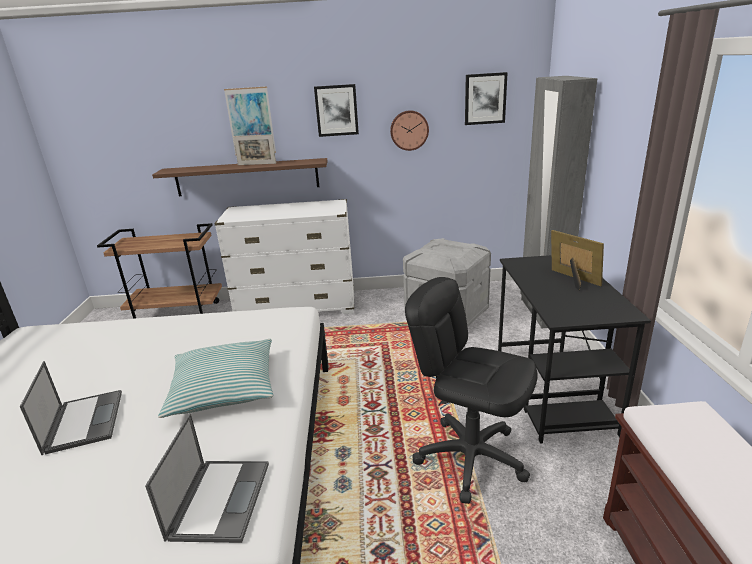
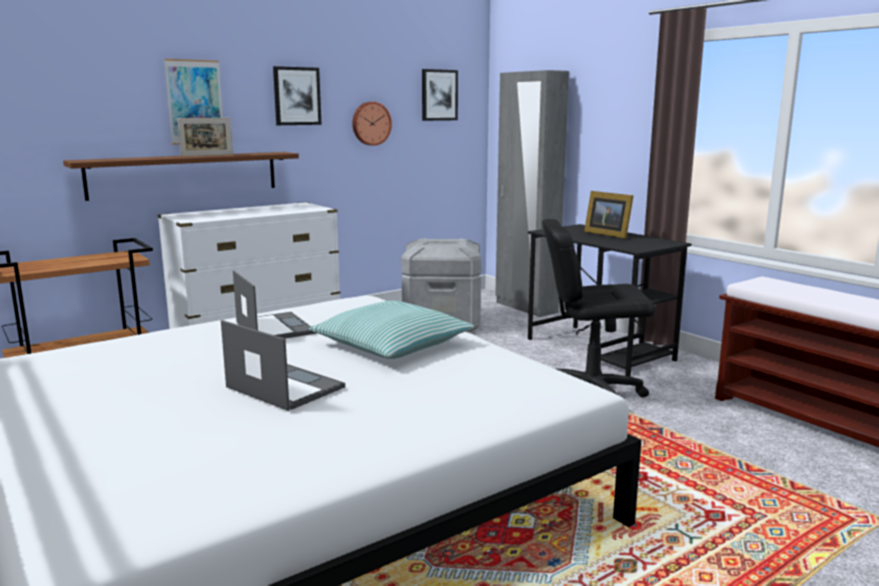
camera: 35 degrees left, 10 degrees down
laptop [145,413,269,543] -> laptop moved to [233,271,316,339]
picture frame [551,230,604,290] -> picture frame turned 150 degrees counterclockwise [584,191,634,239]

